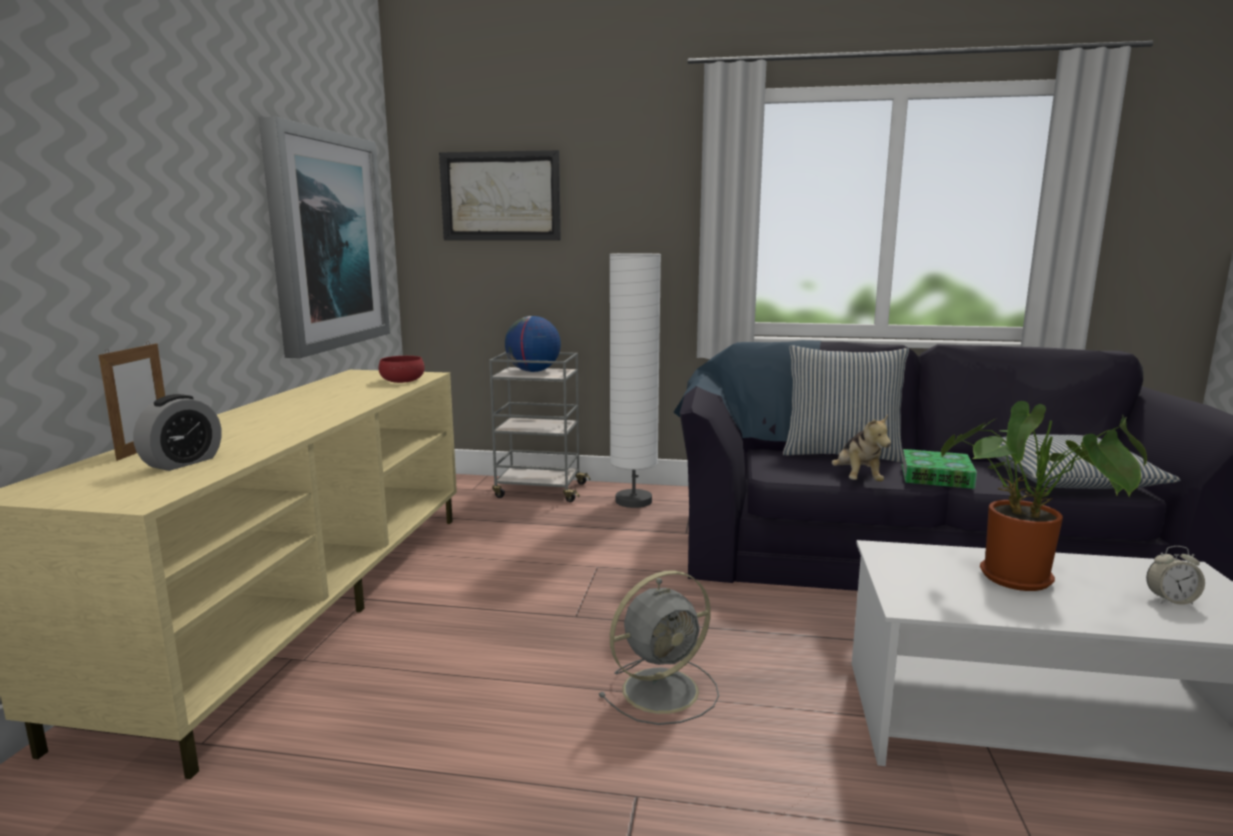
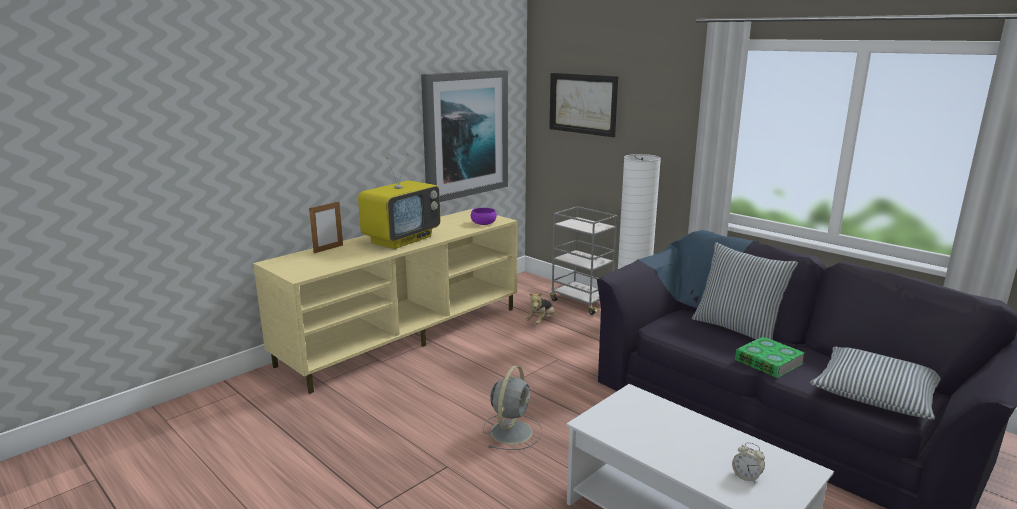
camera: 35 degrees right, 5 degrees up
alarm clock [133,394,222,471] -> none
red bowl [379,356,425,383] -> purple bowl [471,208,497,225]
globe [505,316,561,372] -> none
grey fan [599,570,719,725] -> grey fan turned 75 degrees counterclockwise [483,366,542,450]
plush toy [832,415,891,481] -> plush toy moved to [525,292,555,325]
potted plant [941,401,1147,591] -> none
none -> television [358,154,441,249]

